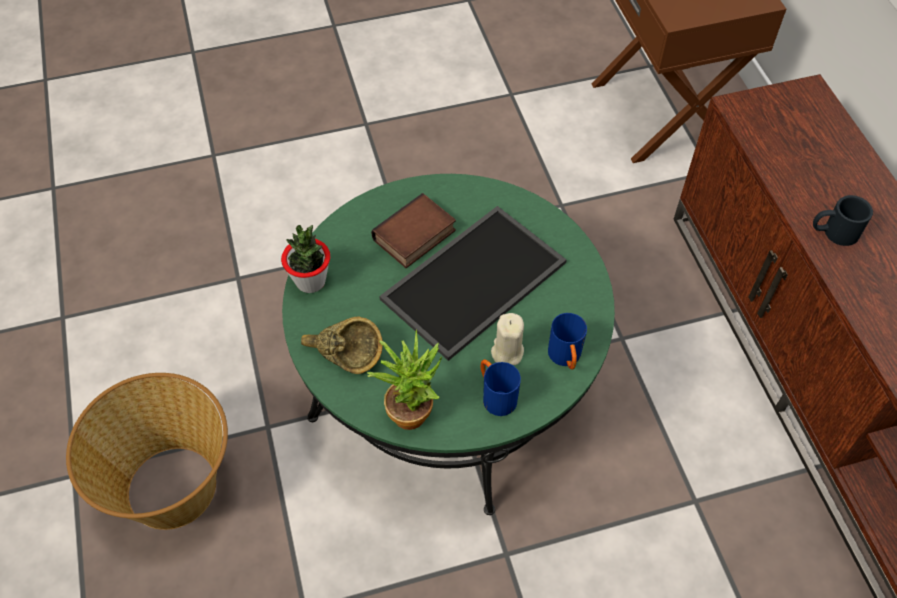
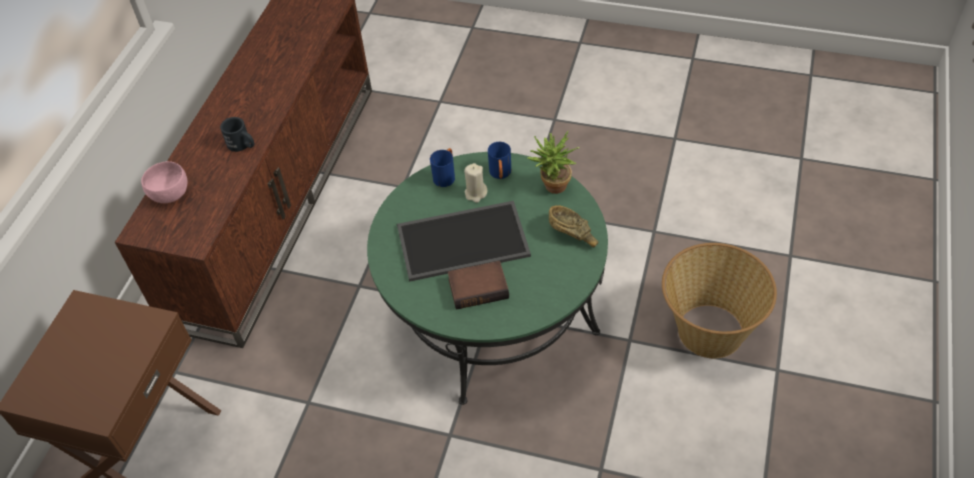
camera: 145 degrees left, 5 degrees down
potted plant [281,225,330,293] -> none
none -> pink bowl [141,161,188,203]

